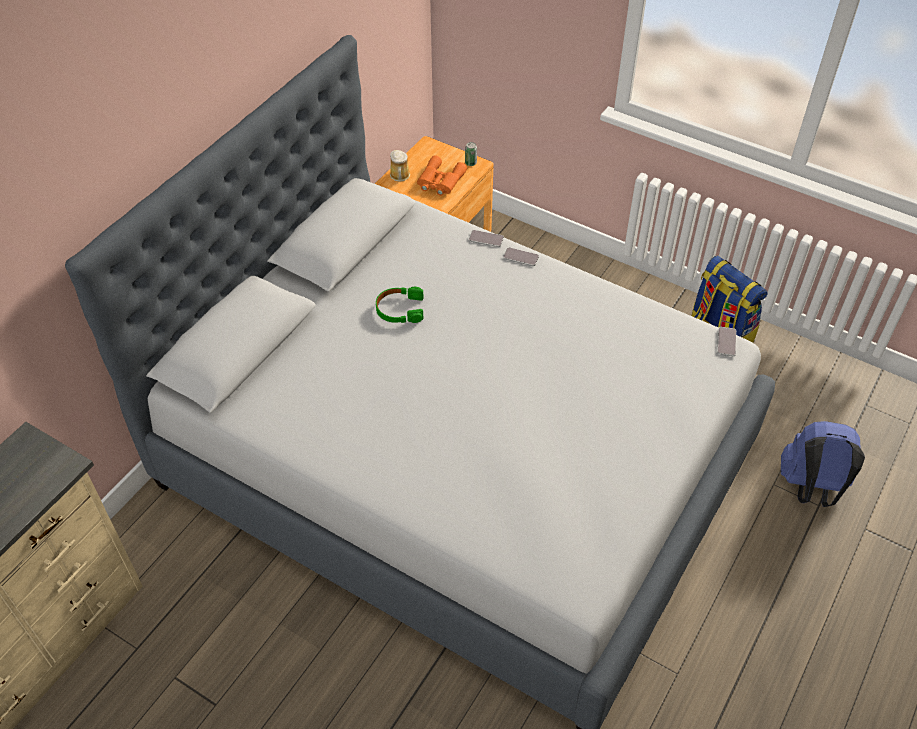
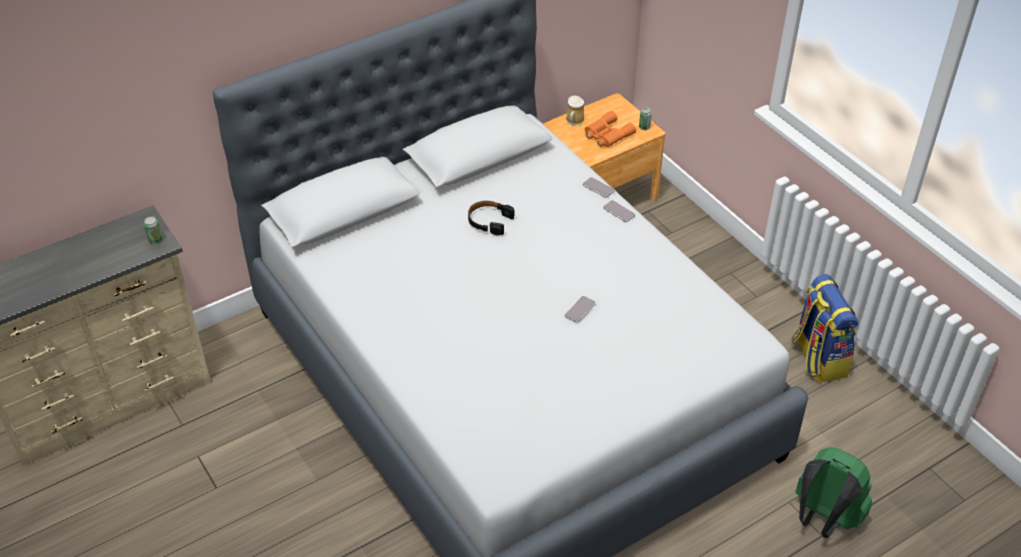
camera: 25 degrees right, 5 degrees down
green headphones [376,287,424,323] -> black headphones [468,201,515,235]
phone [717,327,736,356] -> phone moved to [565,296,596,323]
blue backpack [781,421,865,507] -> green backpack [795,447,872,538]
none -> can [144,216,163,244]

